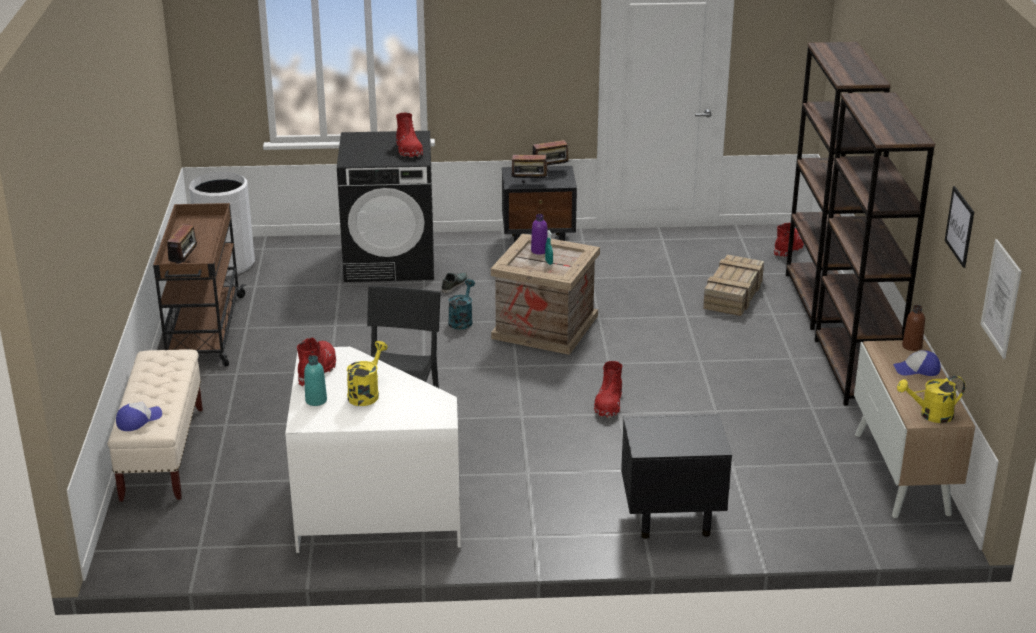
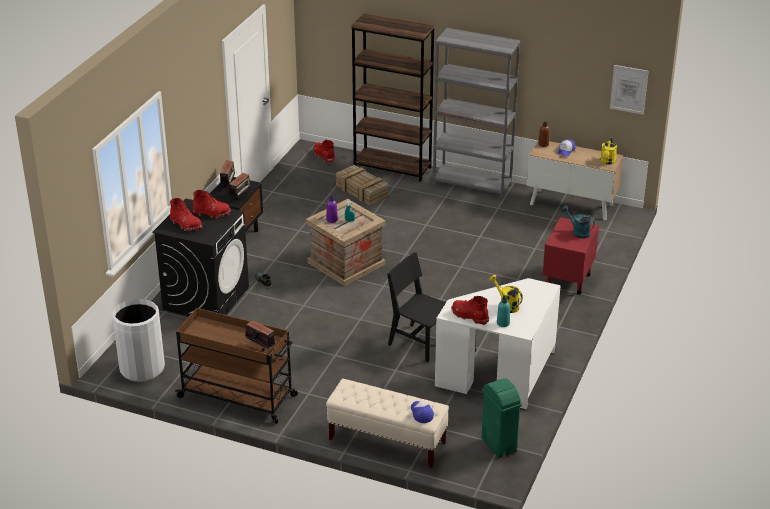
camera: 65 degrees left, 5 degrees up
turquoise watering can [448,279,475,330] -> turquoise watering can moved to [561,206,595,238]
red boot [594,361,622,418] -> red boot moved to [170,198,202,231]
black nightstand [621,414,732,539] -> red nightstand [543,218,599,294]
brown bookcase [815,92,935,406] -> grey bookcase [433,28,521,199]
picture [945,186,974,268] -> none
none -> green trash can [481,378,522,458]

